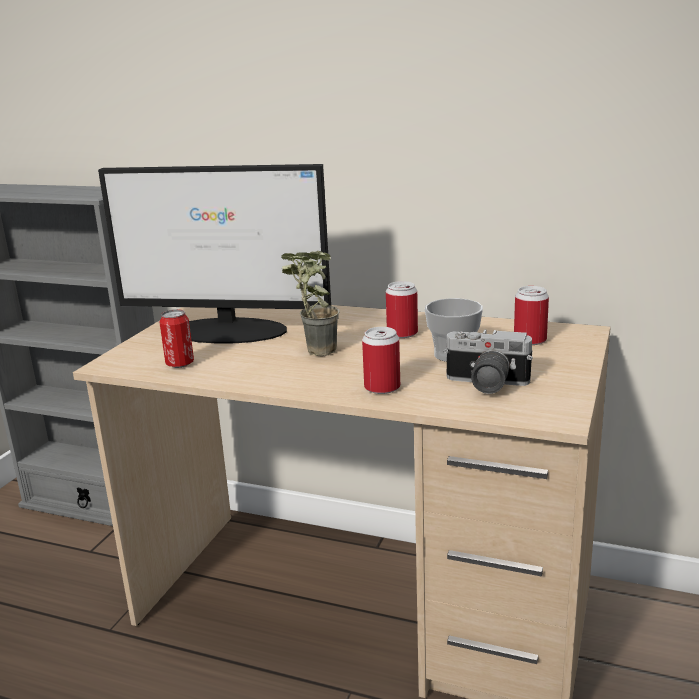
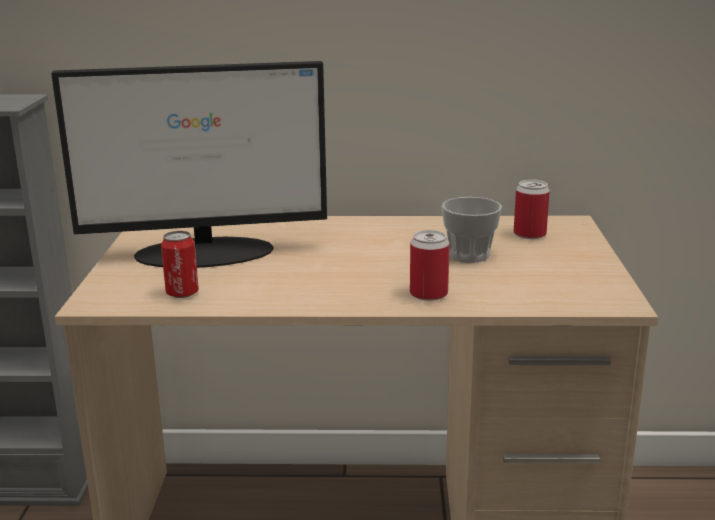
camera: 20 degrees left, 0 degrees up
potted plant [281,251,340,356] -> none
can [386,281,418,338] -> none
camera [443,329,533,394] -> none

